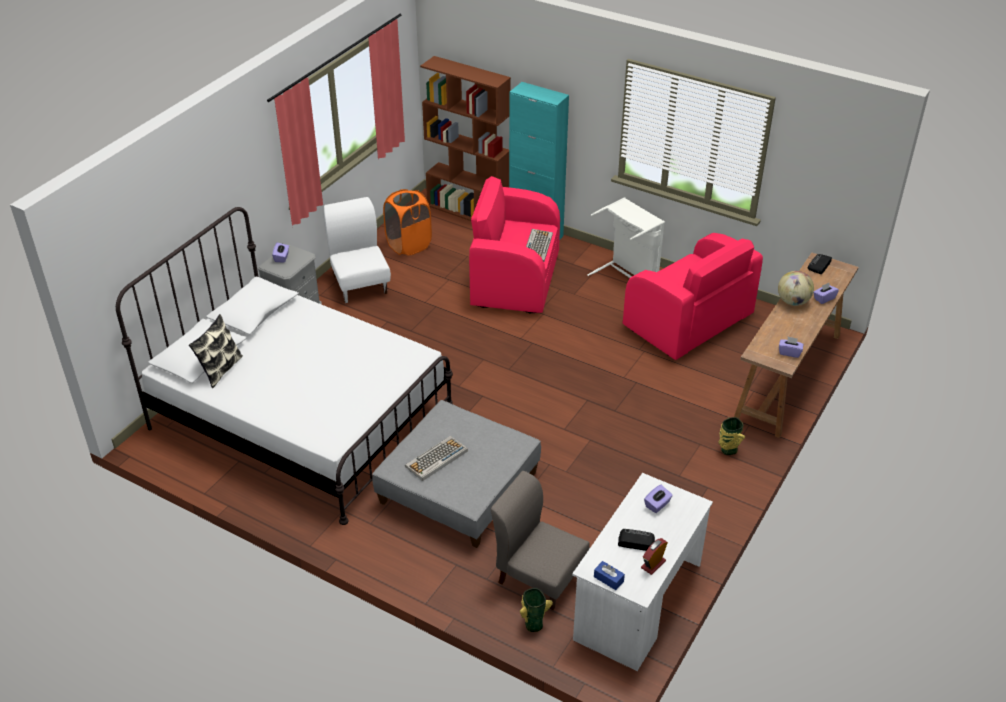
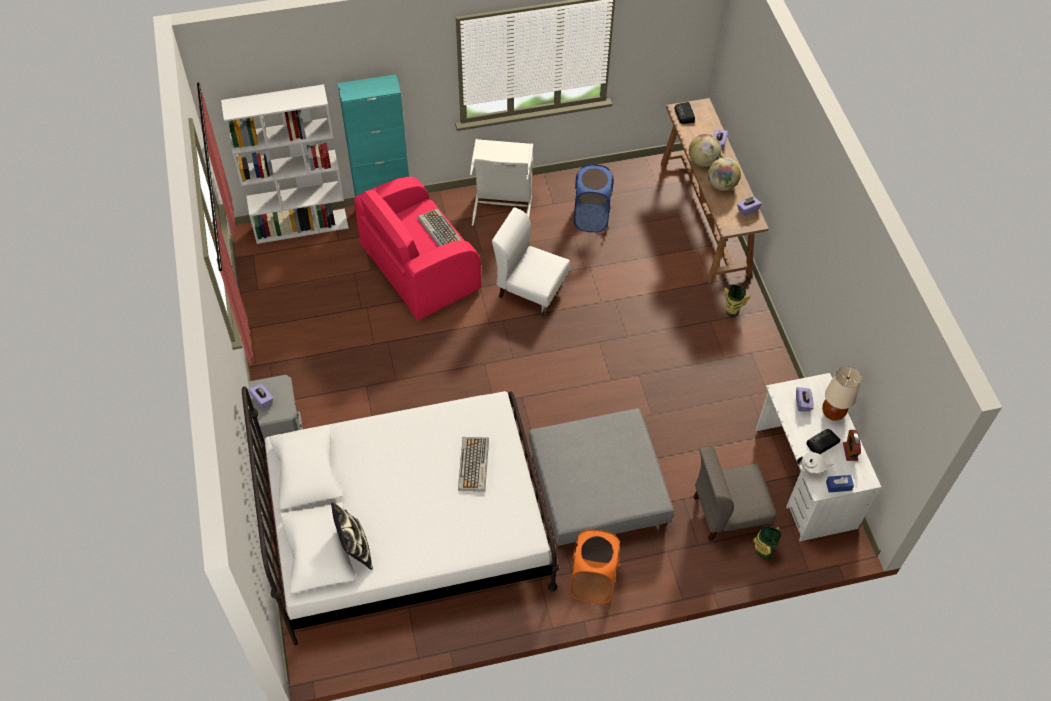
camera: 45 degrees left, 15 degrees up
white chair [323,197,391,303] -> white chair moved to [492,207,570,315]
orange laundry basket [383,189,432,256] -> orange laundry basket moved to [570,529,620,604]
keyboard [405,436,468,481] -> keyboard moved to [458,437,489,492]
brown bookcase [420,56,511,221] -> white bookcase [221,84,348,244]
pink armchair [623,233,763,360] -> blue laundry basket [574,164,614,232]
none -> globe [708,158,741,191]
none -> white teapot [797,452,833,475]
none -> beige table lamp [822,366,861,421]

